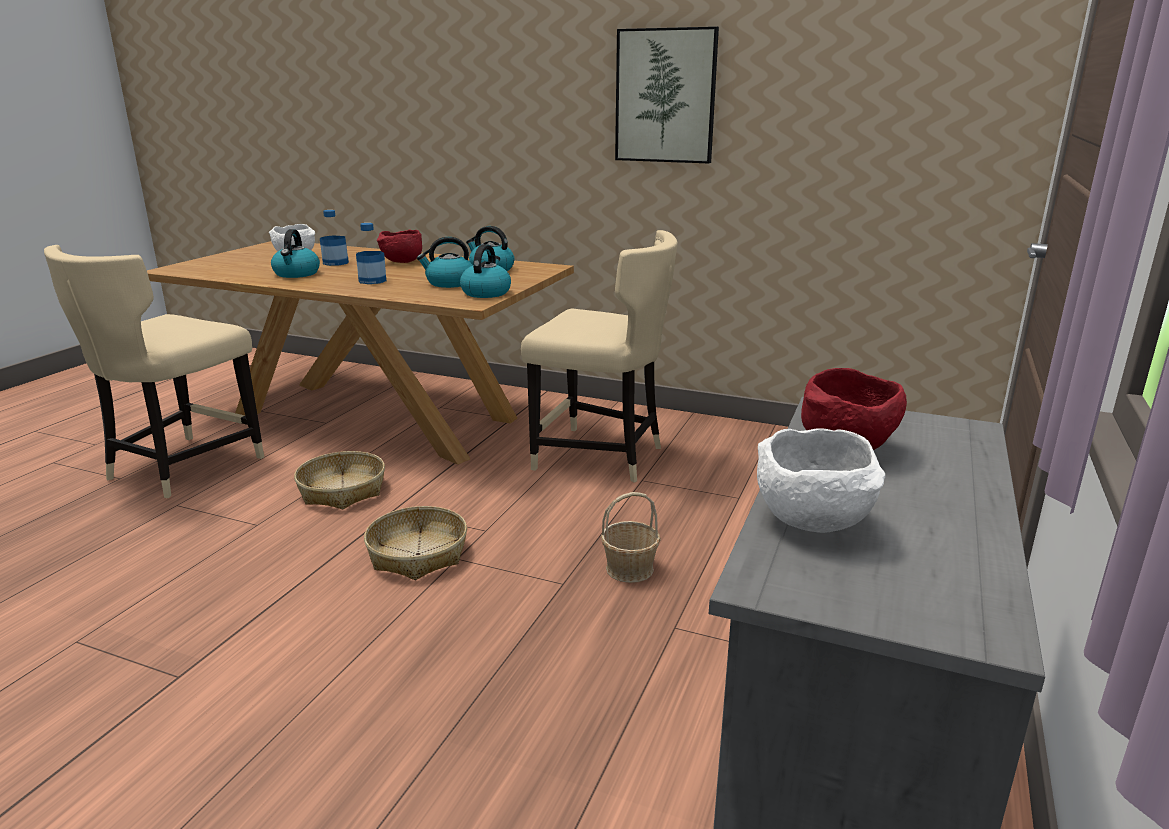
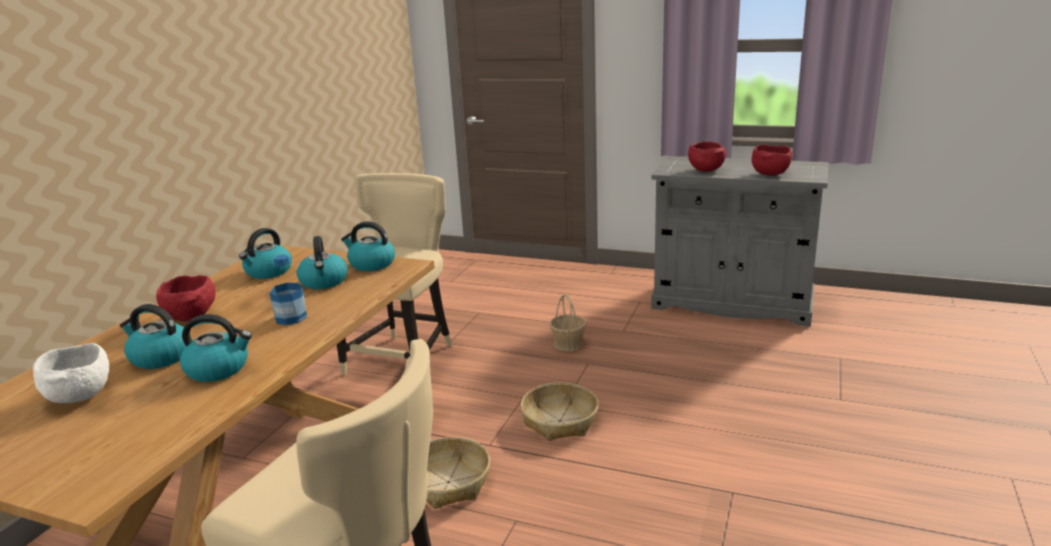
camera: 90 degrees left, 0 degrees up
bottle [320,210,349,266] -> kettle [120,304,191,369]
picture [615,26,719,163] -> none
white bowl [757,428,886,533] -> red bowl [752,144,792,176]

